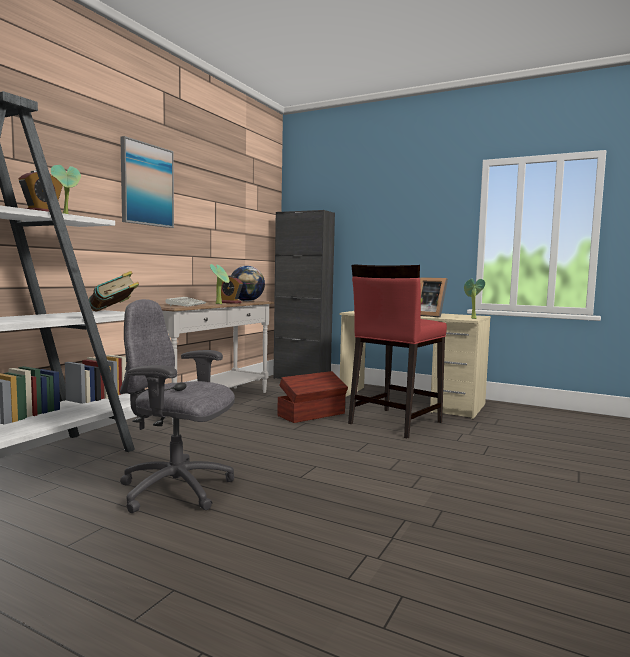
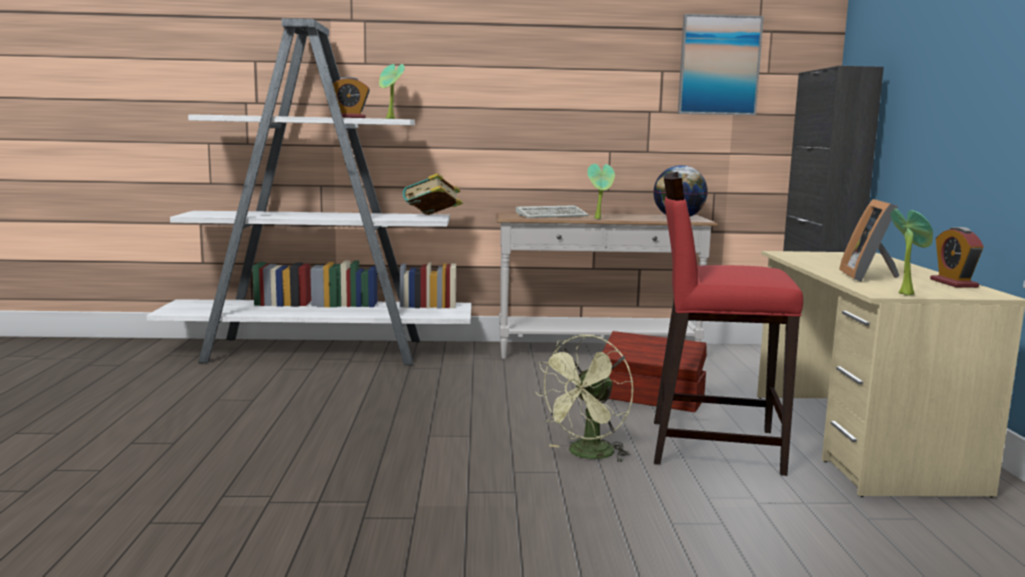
camera: 60 degrees right, 5 degrees up
picture [120,136,174,228] -> picture moved to [678,14,764,116]
grey office chair [120,299,235,513] -> none
alarm clock [221,276,243,304] -> alarm clock moved to [930,227,984,288]
none -> green fan [535,335,633,463]

